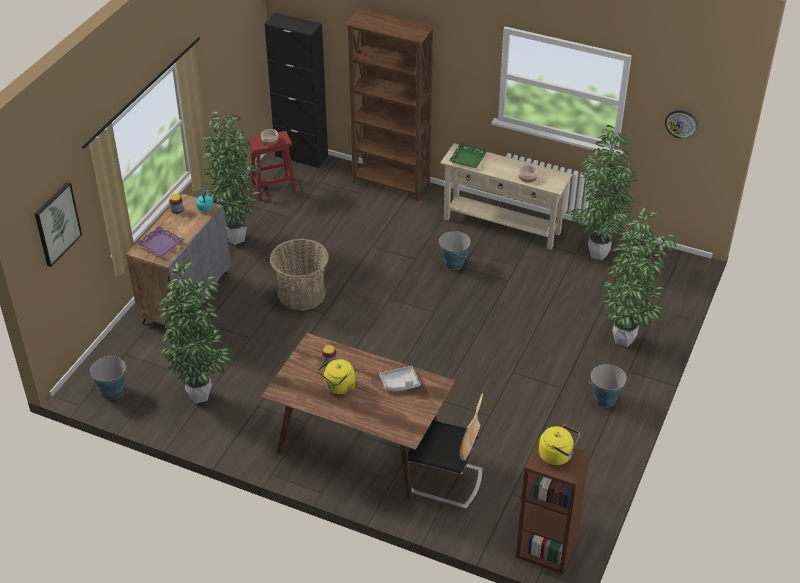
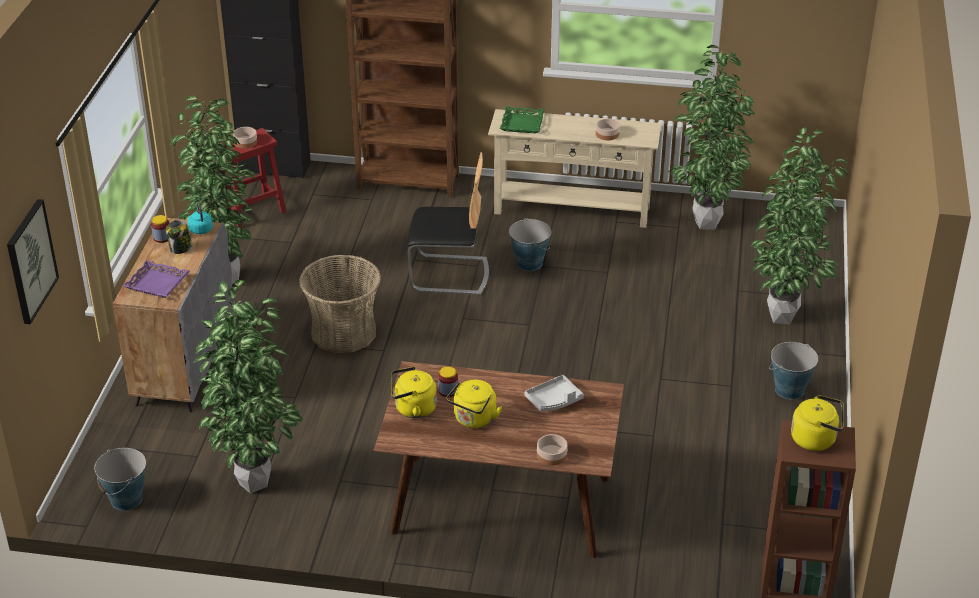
camera: 15 degrees left, 5 degrees down
chair [408,394,483,509] -> chair moved to [407,152,489,295]
wall clock [665,109,698,139] -> none
none -> jar [166,220,192,254]
none -> yellow kettle [391,367,437,418]
none -> bowl [537,434,568,466]

